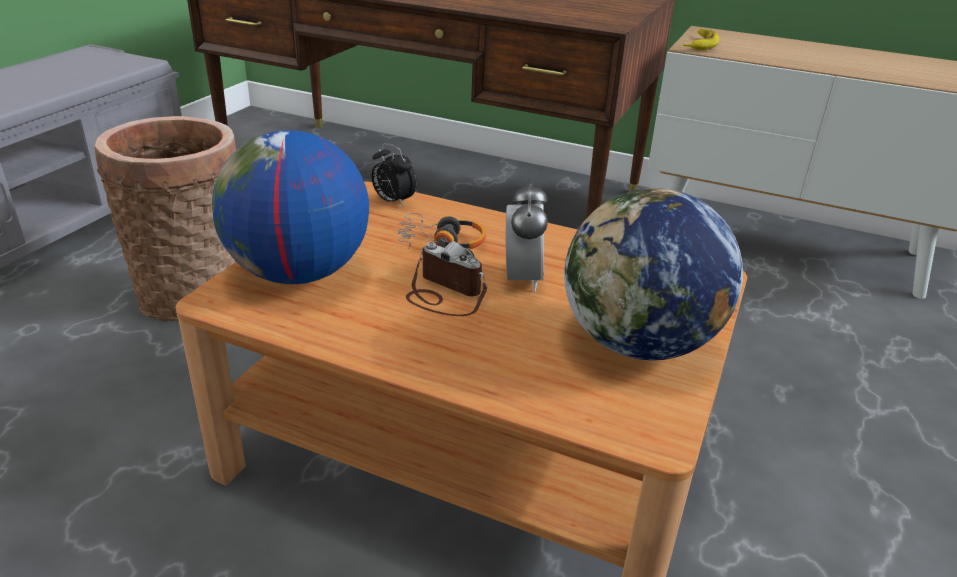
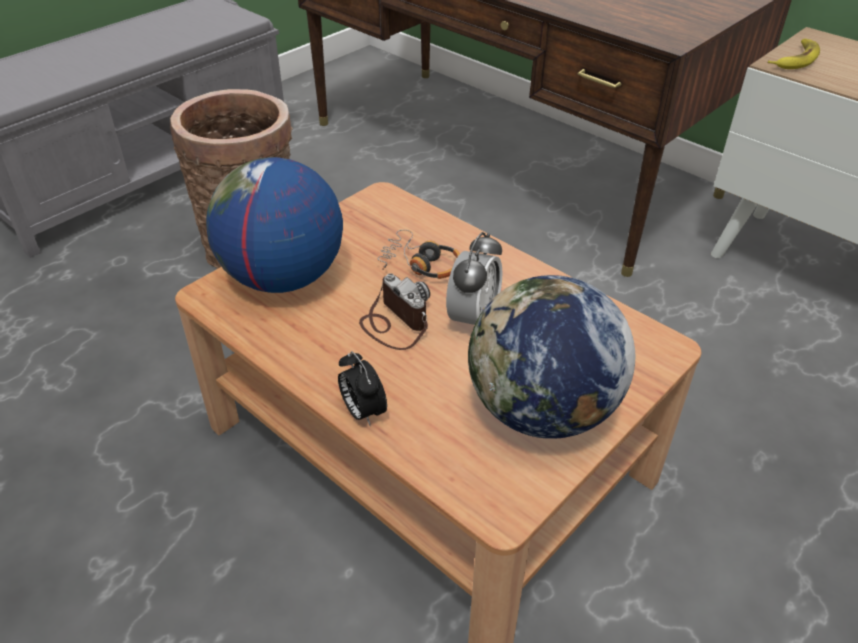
camera: 20 degrees right, 10 degrees up
alarm clock [372,143,417,207] -> alarm clock moved to [338,351,387,426]

